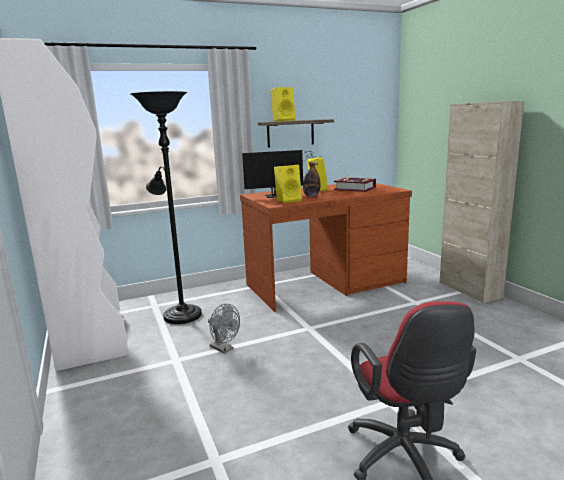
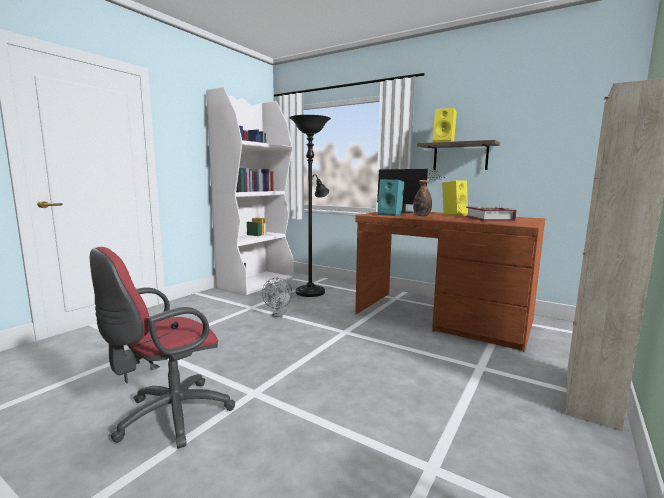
camera: 55 degrees right, 5 degrees down
yellow speaker [274,165,302,203] -> turquoise speaker [377,180,404,216]

